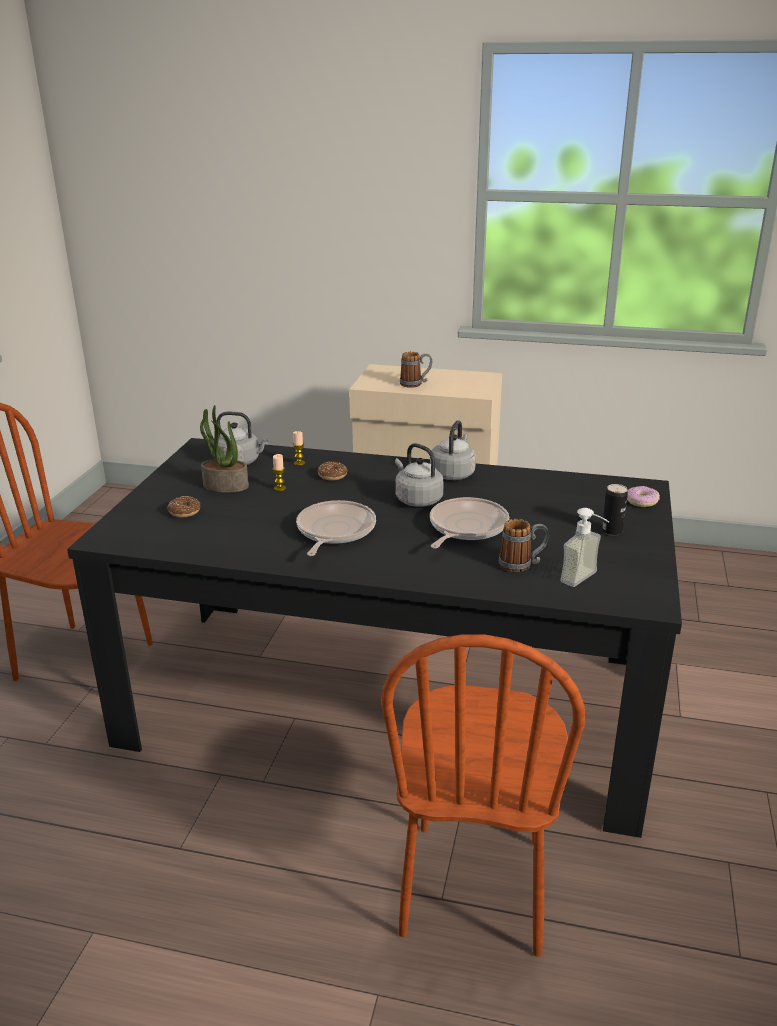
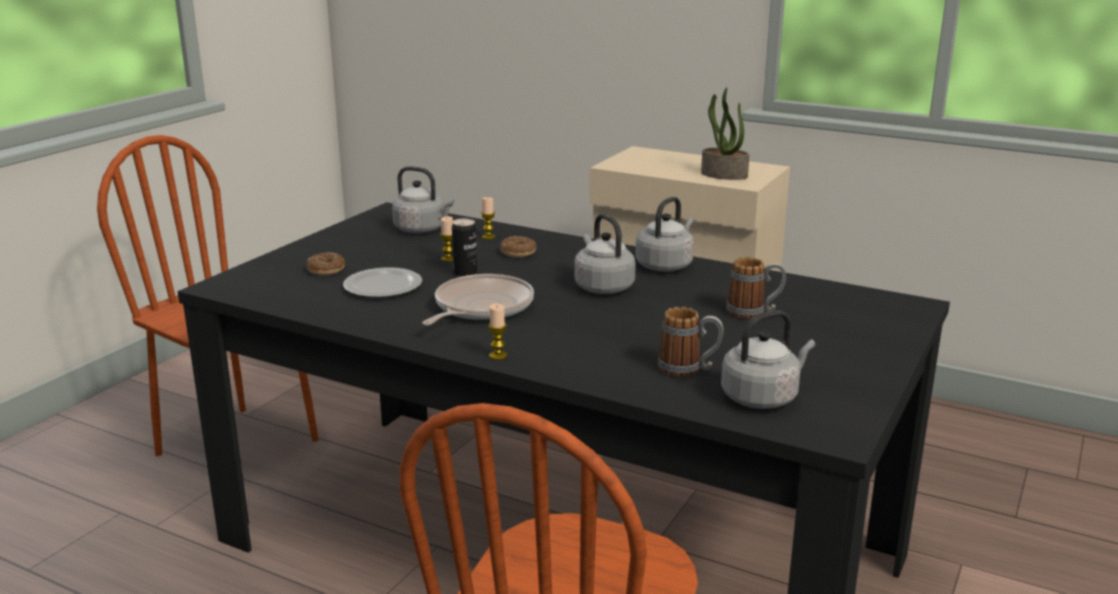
camera: 15 degrees right, 5 degrees down
potted plant [200,405,249,493] -> potted plant moved to [701,87,749,180]
mug [400,352,432,388] -> mug moved to [726,257,786,319]
frying pan [430,497,509,549] -> none
soap dispenser [560,508,610,587] -> grey kettle [721,310,815,409]
can [602,484,628,536] -> can moved to [452,218,477,277]
donut [627,486,660,507] -> none
none -> plate [343,267,422,298]
none -> candle [488,304,507,360]

